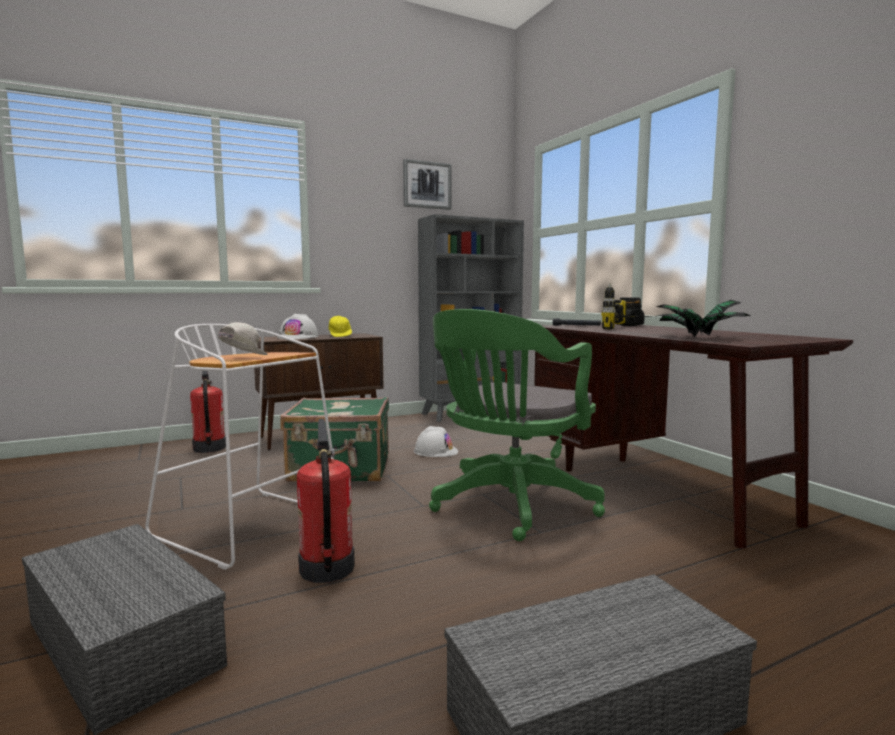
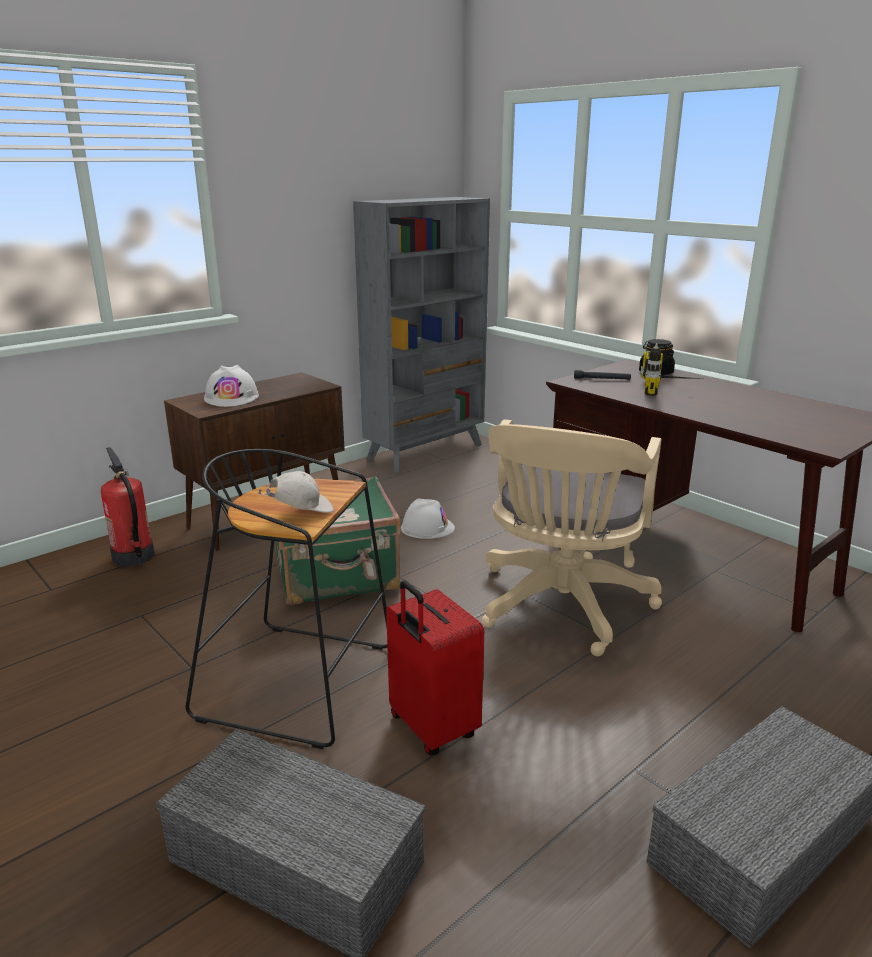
camera: 15 degrees left, 15 degrees up
white stool [145,324,334,570] -> black stool [185,449,388,749]
white cap [218,322,268,355] -> white cap turned 60 degrees clockwise [258,471,334,513]
fire extinguisher [297,419,355,583] -> red suitcase [386,581,484,756]
yellow cap [329,316,352,337] -> none
picture [403,159,452,210] -> none
green office chair [429,309,605,541] -> beige office chair [482,419,662,656]
potted plant [656,300,750,337] -> none

